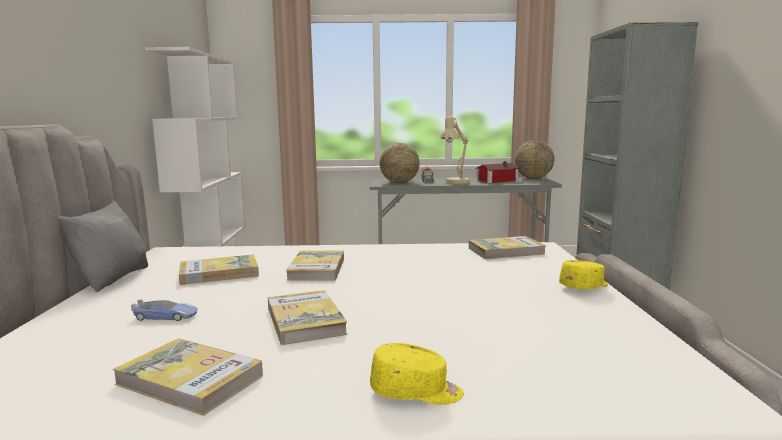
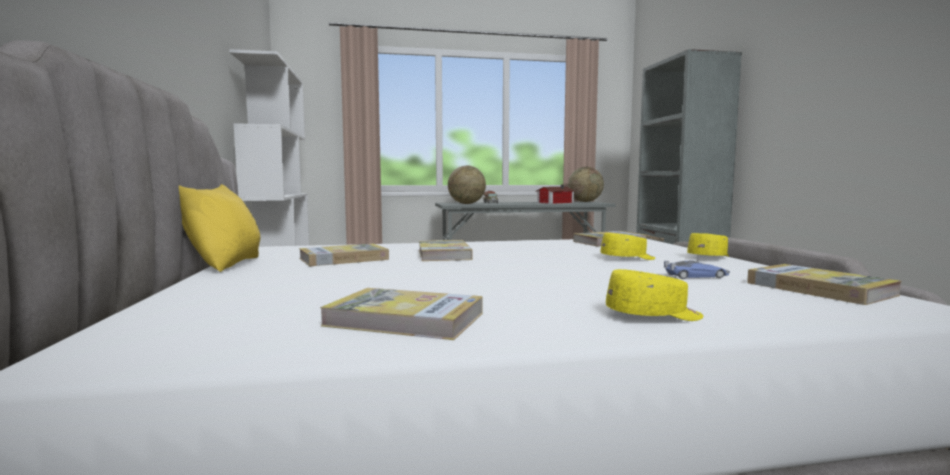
camera: 10 degrees left, 5 degrees down
grey pillow [58,201,148,292] -> yellow pillow [179,184,261,272]
toy car [131,299,198,321] -> toy car moved to [664,260,730,279]
book [268,290,348,345] -> book moved to [747,264,901,305]
beige table lamp [440,115,470,185] -> none
none -> yellow cap [600,232,655,260]

